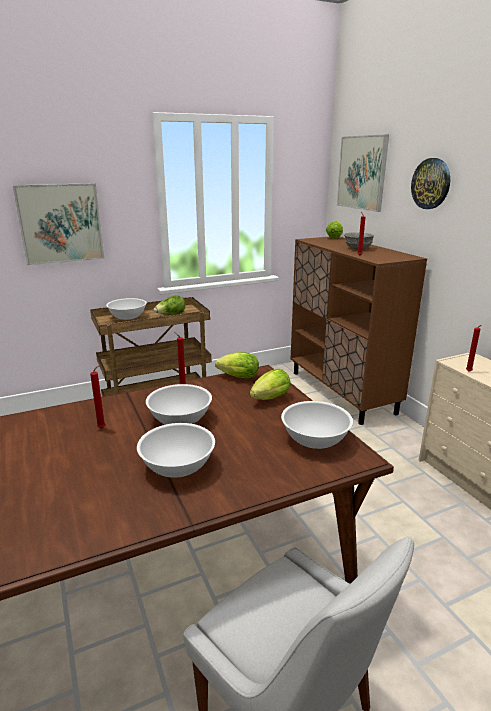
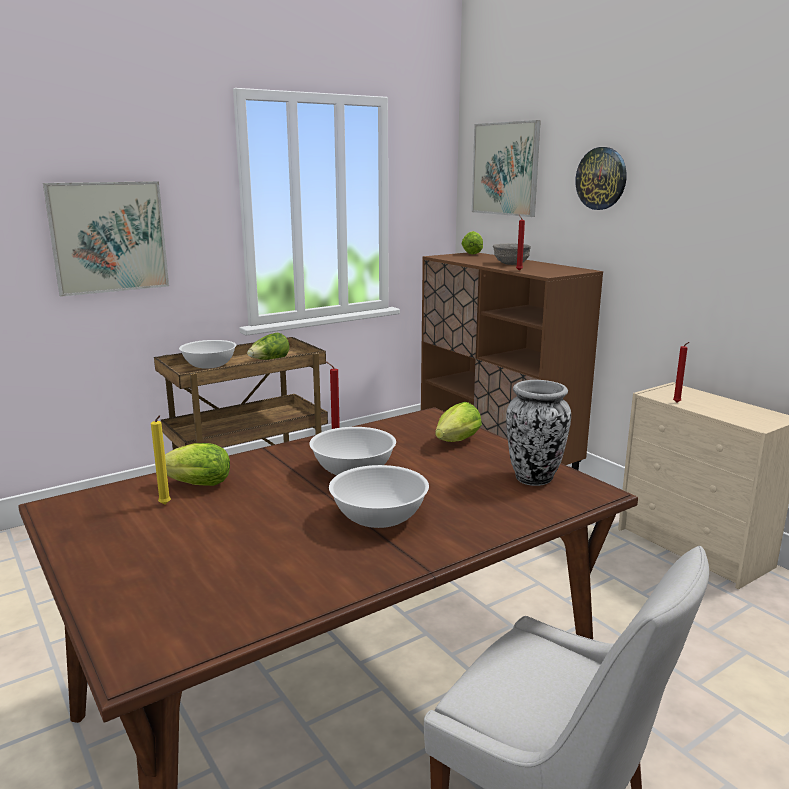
camera: 10 degrees left, 5 degrees down
red candle [90,365,106,429] -> none
lettuce [215,352,259,379] -> lettuce moved to [165,443,230,486]
white bowl [281,401,353,449] -> vase [506,380,571,486]
none -> yellow candle [151,415,171,504]

